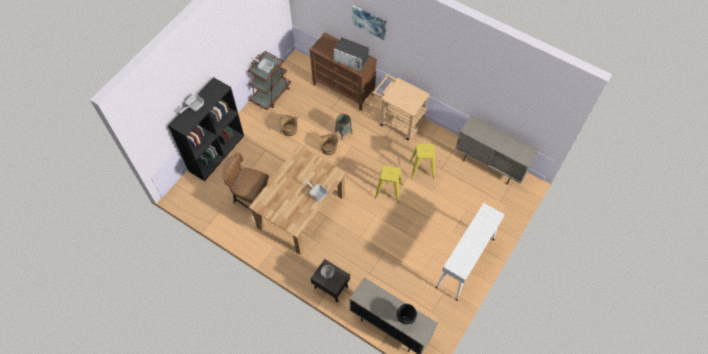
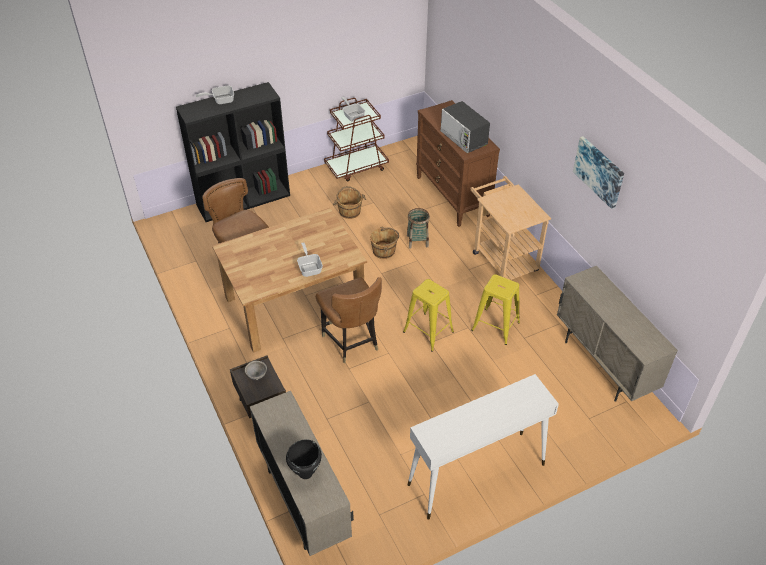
camera: 30 degrees right, 15 degrees down
picture [352,5,387,40] -> picture moved to [573,136,624,209]
none -> brown chair [316,277,382,363]

